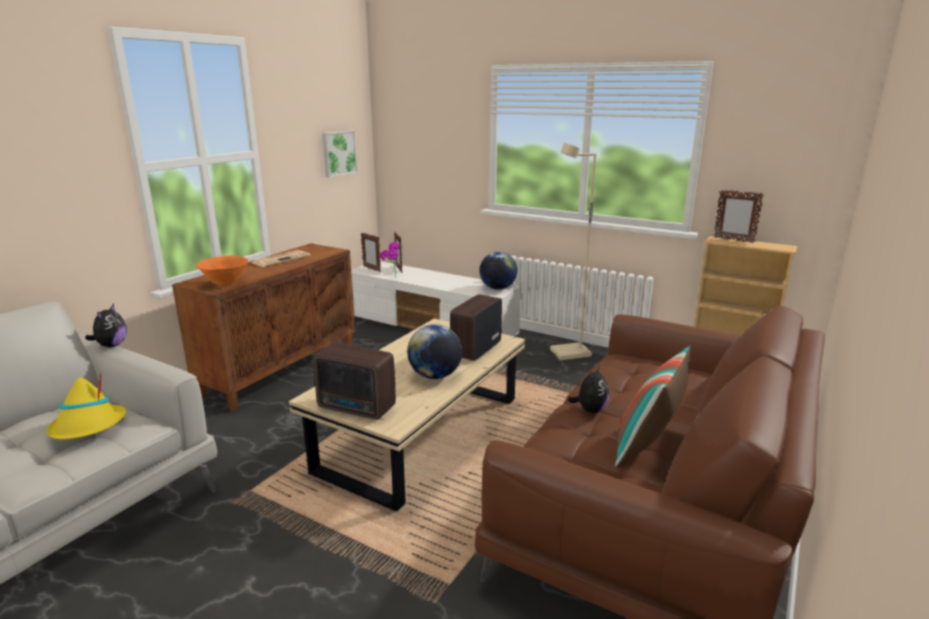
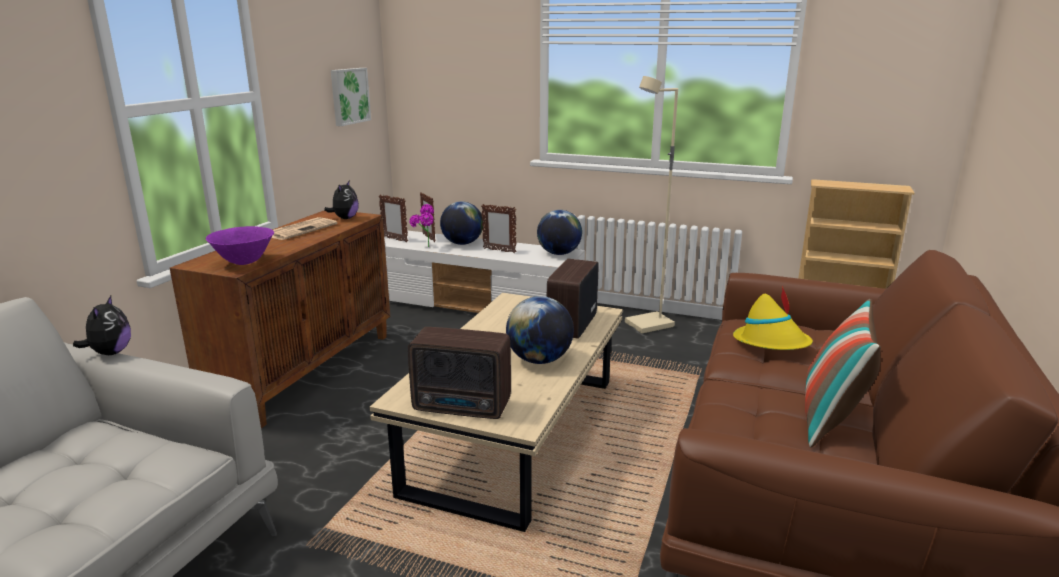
camera: 10 degrees left, 0 degrees up
yellow hat [47,372,126,440] -> yellow hat moved to [733,286,813,350]
orange bowl [196,256,248,285] -> purple bowl [206,226,274,265]
plush toy [567,366,609,413] -> plush toy moved to [324,181,359,219]
picture frame [714,190,764,243] -> picture frame moved to [481,204,516,253]
none -> globe [440,201,483,245]

